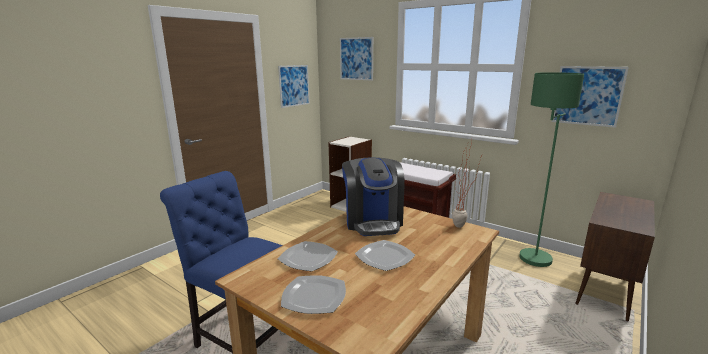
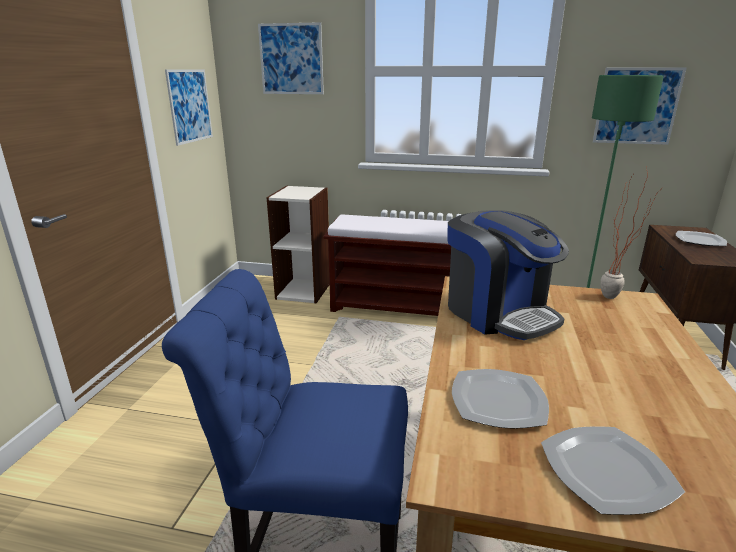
camera: 25 degrees left, 5 degrees up
plate [355,240,415,271] -> plate moved to [676,231,727,246]

